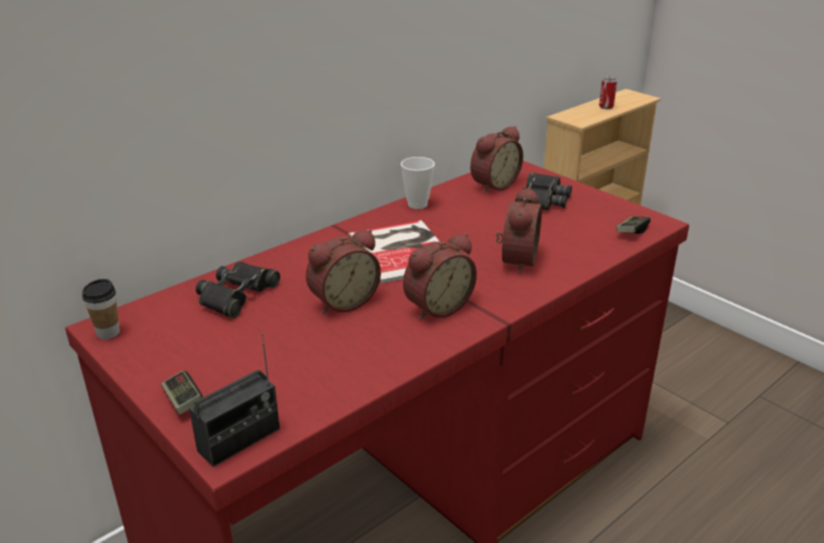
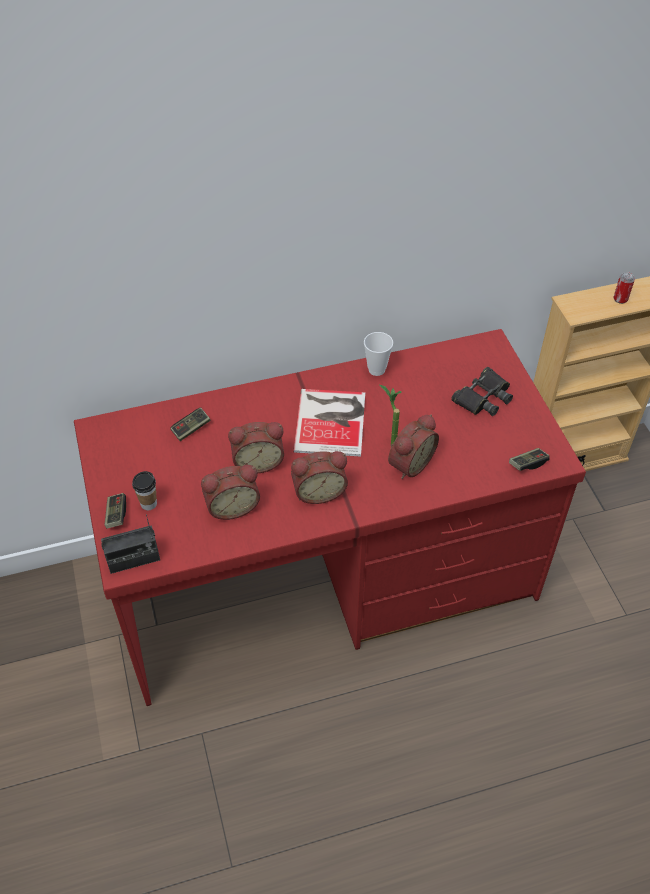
camera: 25 degrees right, 20 degrees up
cup [82,279,120,339] -> cup moved to [132,471,157,510]
black binoculars [196,262,280,318] -> game controller [171,407,210,441]
alarm clock [470,126,523,193] -> alarm clock moved to [201,465,260,520]
none -> potted plant [380,385,402,444]

